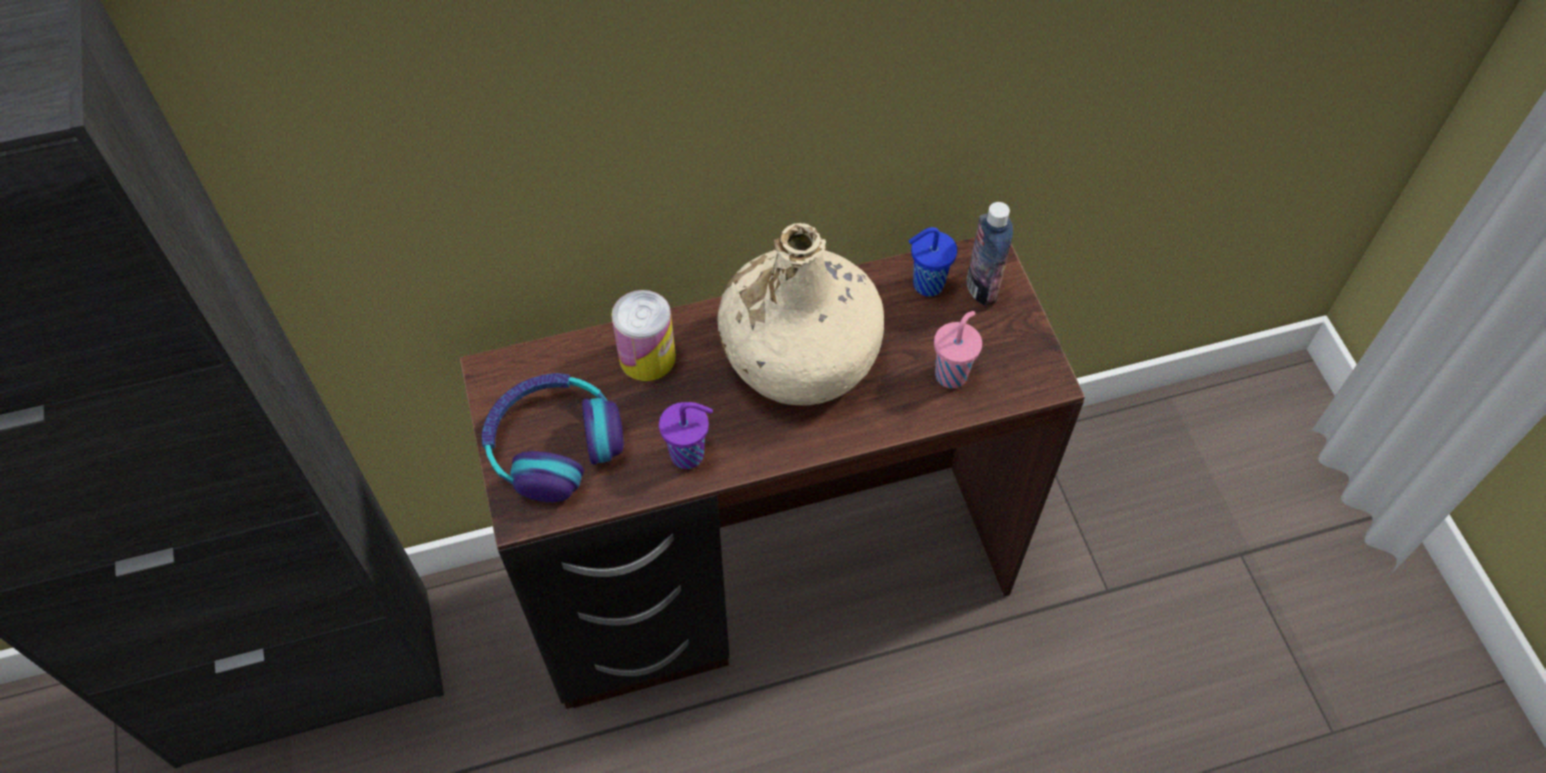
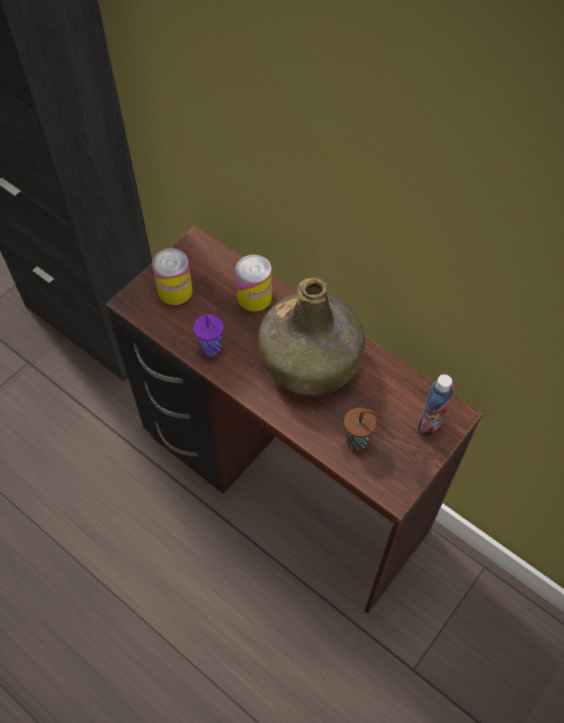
camera: 55 degrees right, 0 degrees up
headphones [482,373,624,502] -> can [152,248,193,305]
beige bottle [717,223,884,406] -> green bottle [258,278,365,396]
blue cup [909,227,957,296] -> none
pink cup [934,311,982,388] -> brown cup [344,408,381,450]

